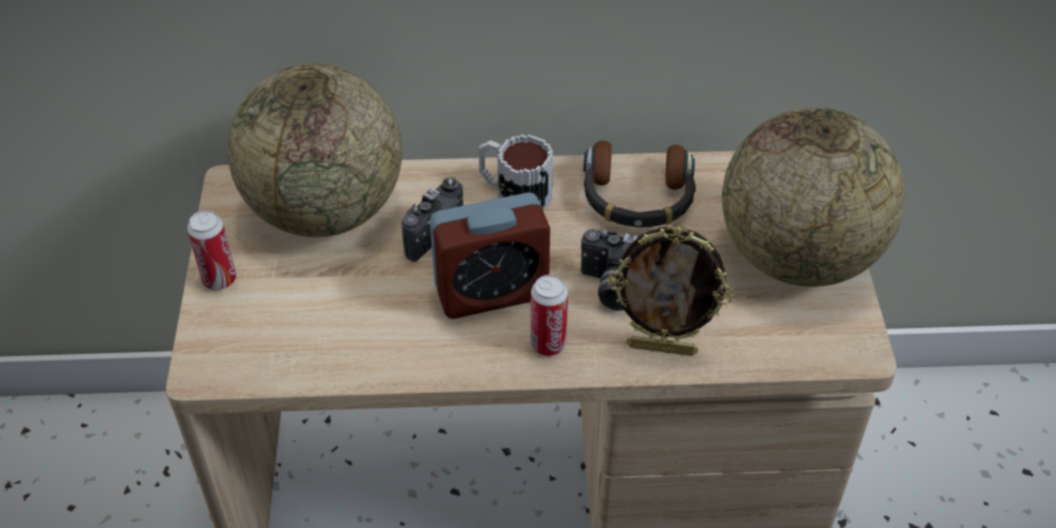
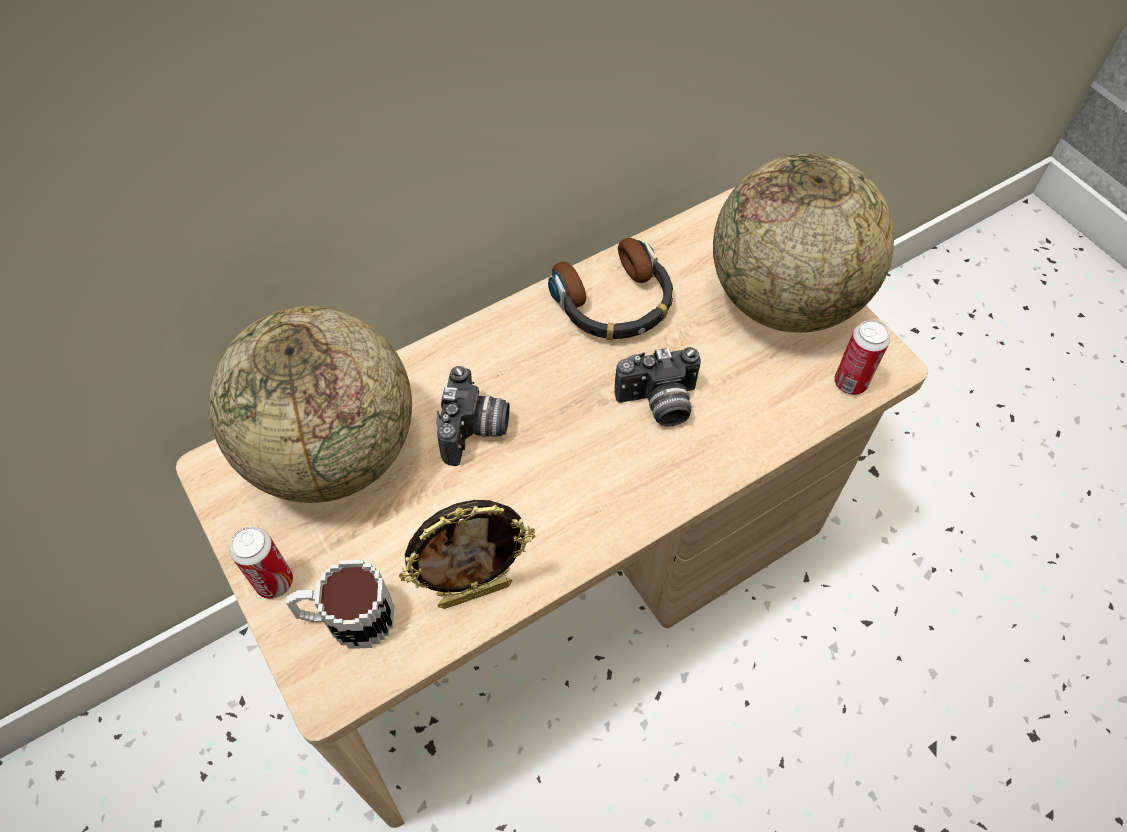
camera: 30 degrees left, 10 degrees up
alarm clock [430,192,550,319] -> none
mug [479,134,553,211] -> mug moved to [286,560,394,649]
can [531,275,568,356] -> can moved to [834,320,890,395]
picture frame [608,226,733,356] -> picture frame moved to [399,500,535,609]

